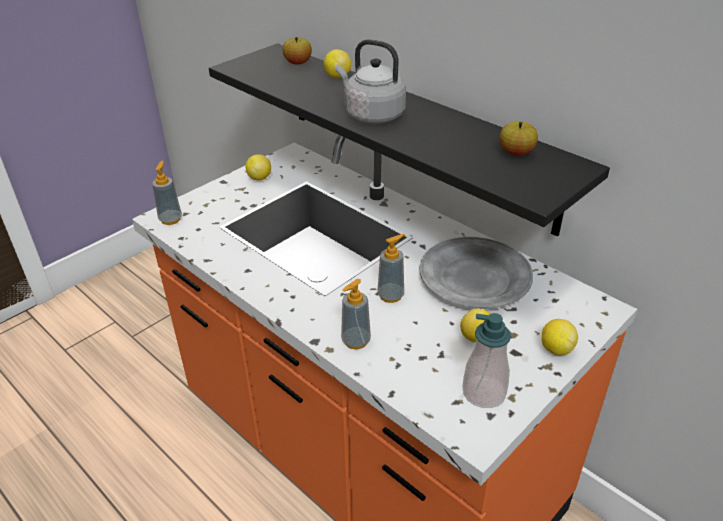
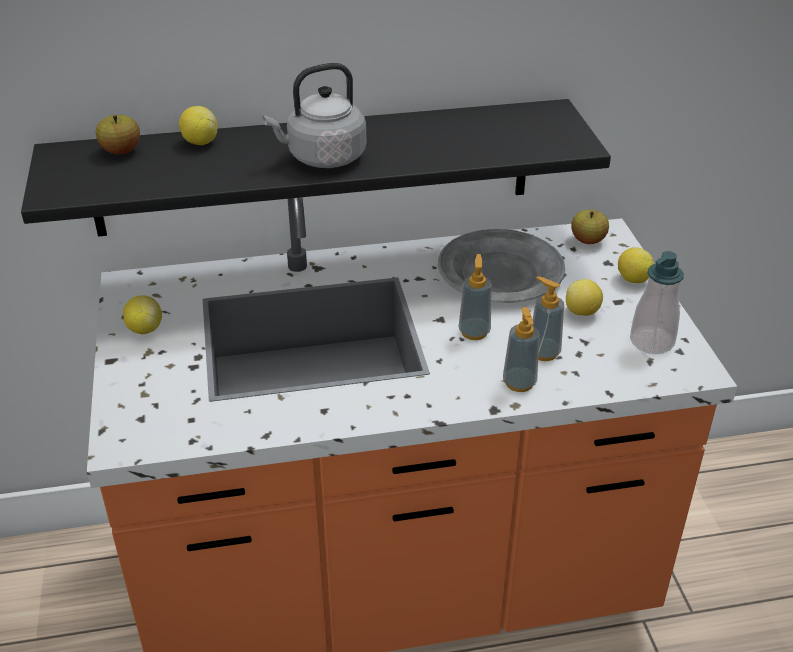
camera: 55 degrees left, 0 degrees up
soap dispenser [152,161,182,225] -> soap dispenser moved to [532,276,564,361]
apple [500,121,538,156] -> apple moved to [571,210,609,244]

